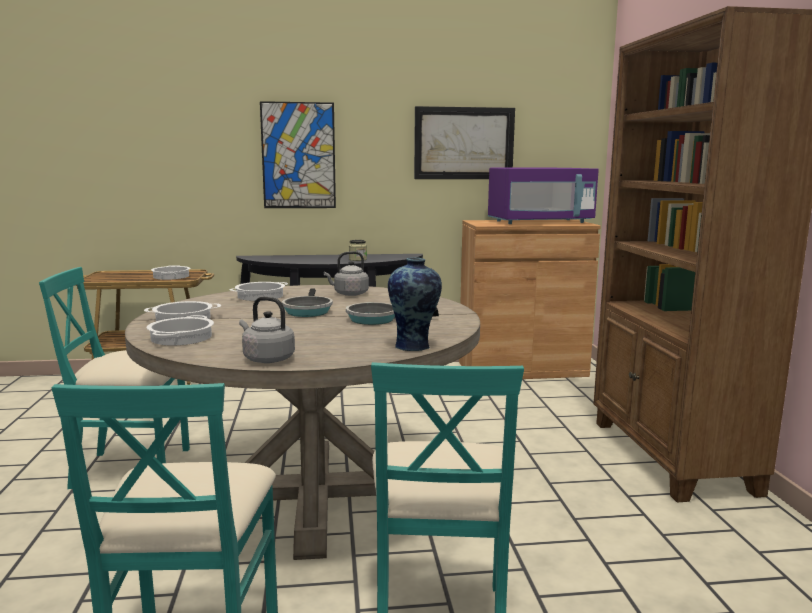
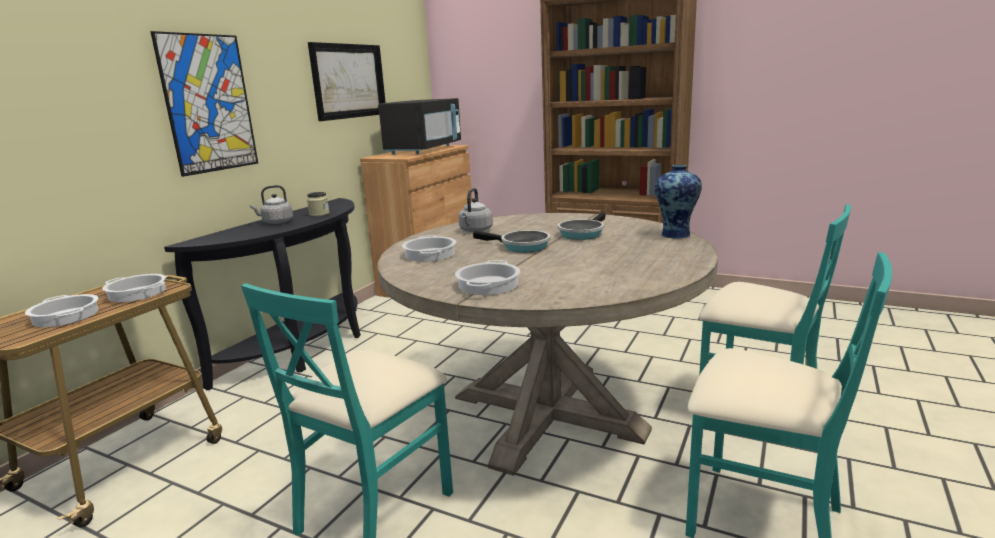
camera: 55 degrees left, 5 degrees up
cooking pot [147,315,214,345] -> cooking pot moved to [25,294,99,327]
grey kettle [239,297,295,363] -> grey kettle moved to [250,185,293,224]
purple microwave [488,167,599,224] -> black microwave [378,98,461,154]

